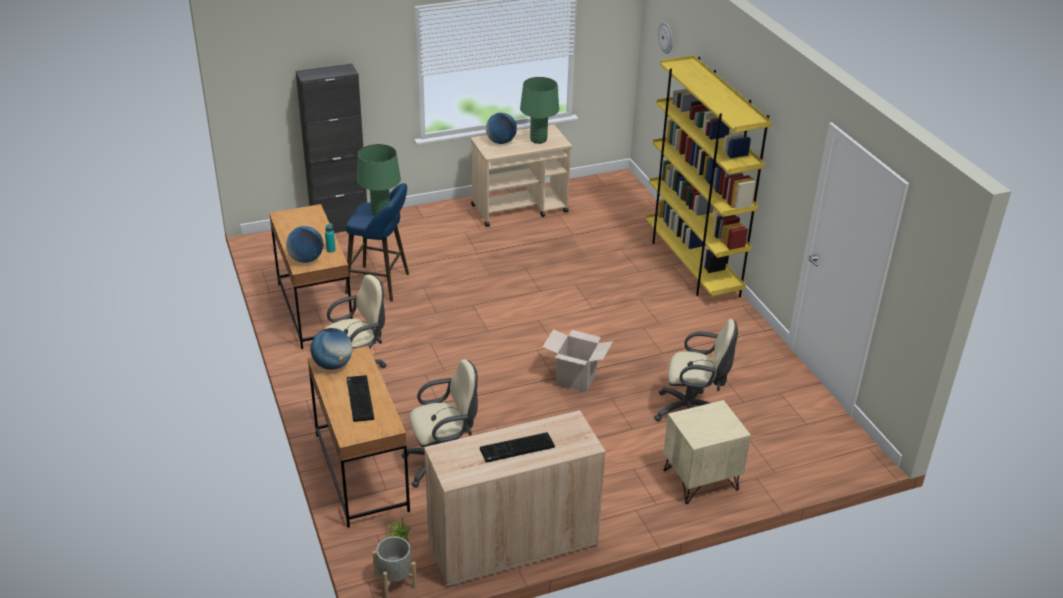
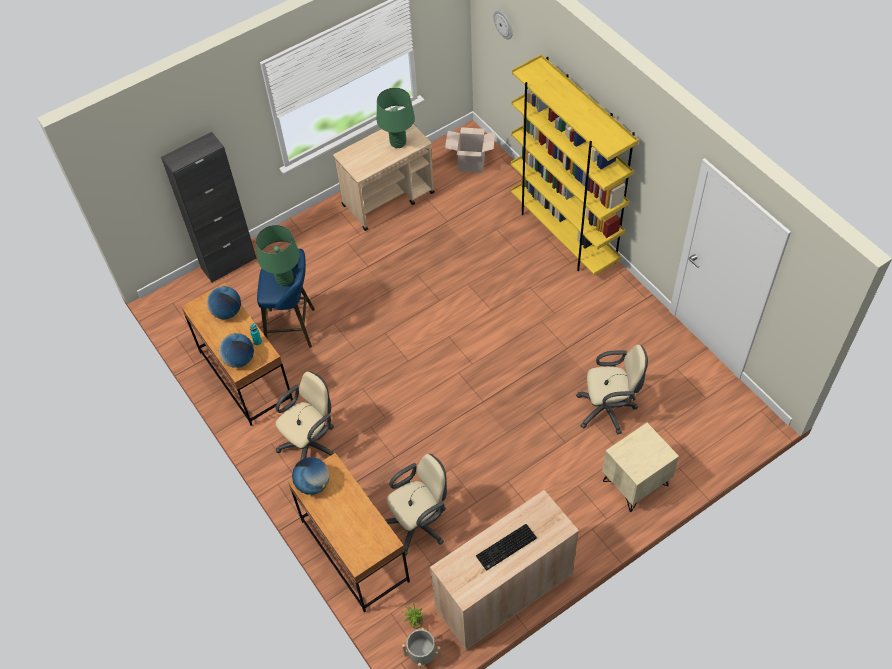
camera: 10 degrees left, 20 degrees up
keyboard [347,375,374,422] -> none
globe [486,113,517,144] -> globe moved to [207,286,241,320]
cardboard box [543,329,613,392] -> cardboard box moved to [445,127,496,173]

